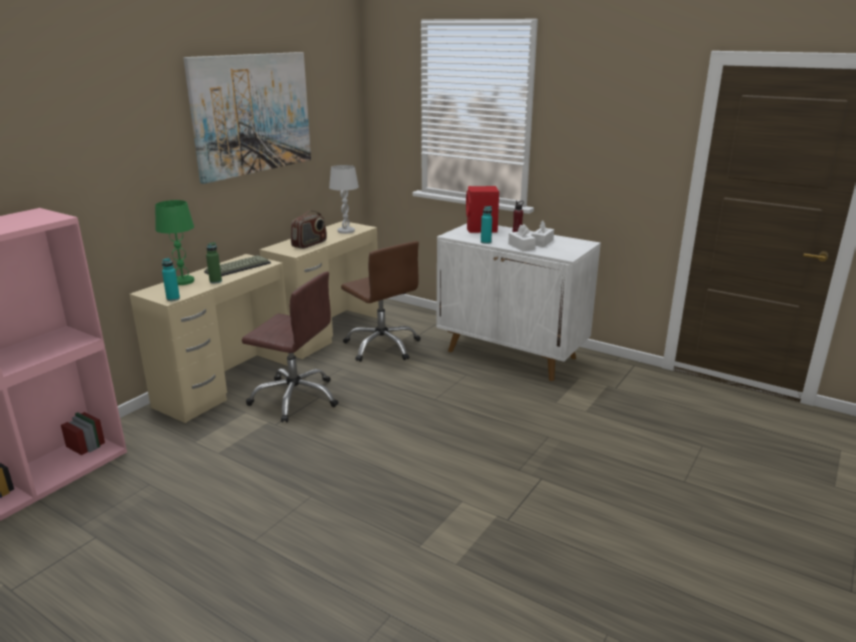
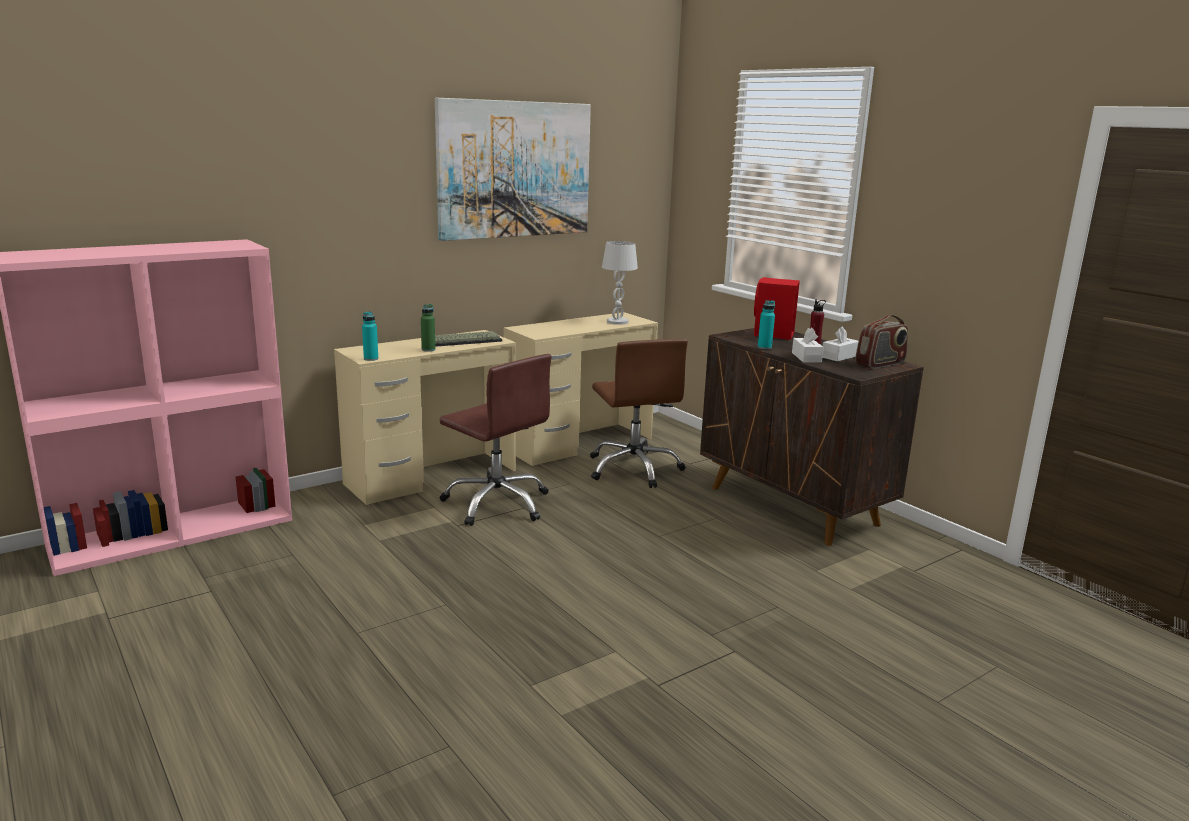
camera: 20 degrees right, 5 degrees down
green table lamp [155,200,194,285] -> none
radio [291,210,327,249] -> radio moved to [855,315,909,369]
white cabinet [437,223,601,381] -> brown cabinet [700,328,924,546]

